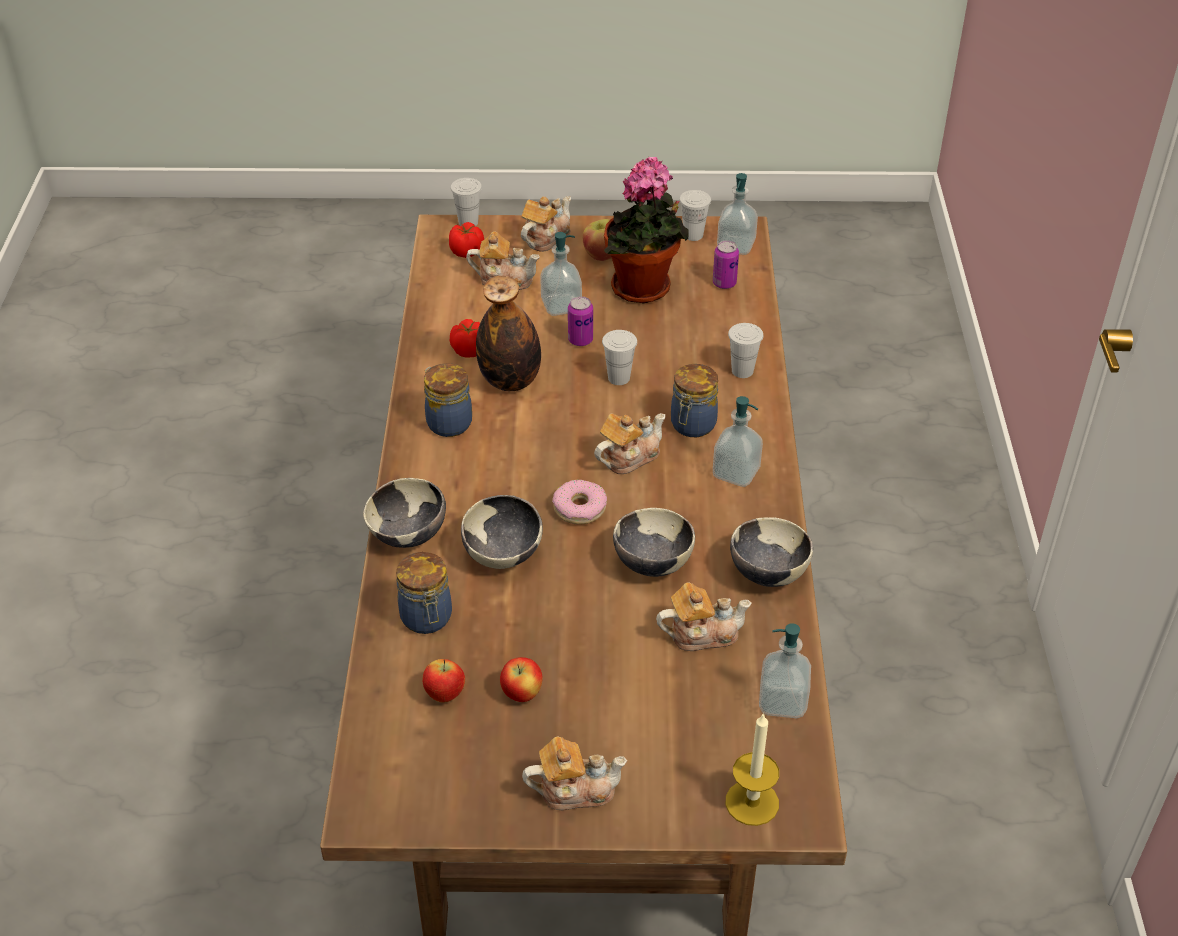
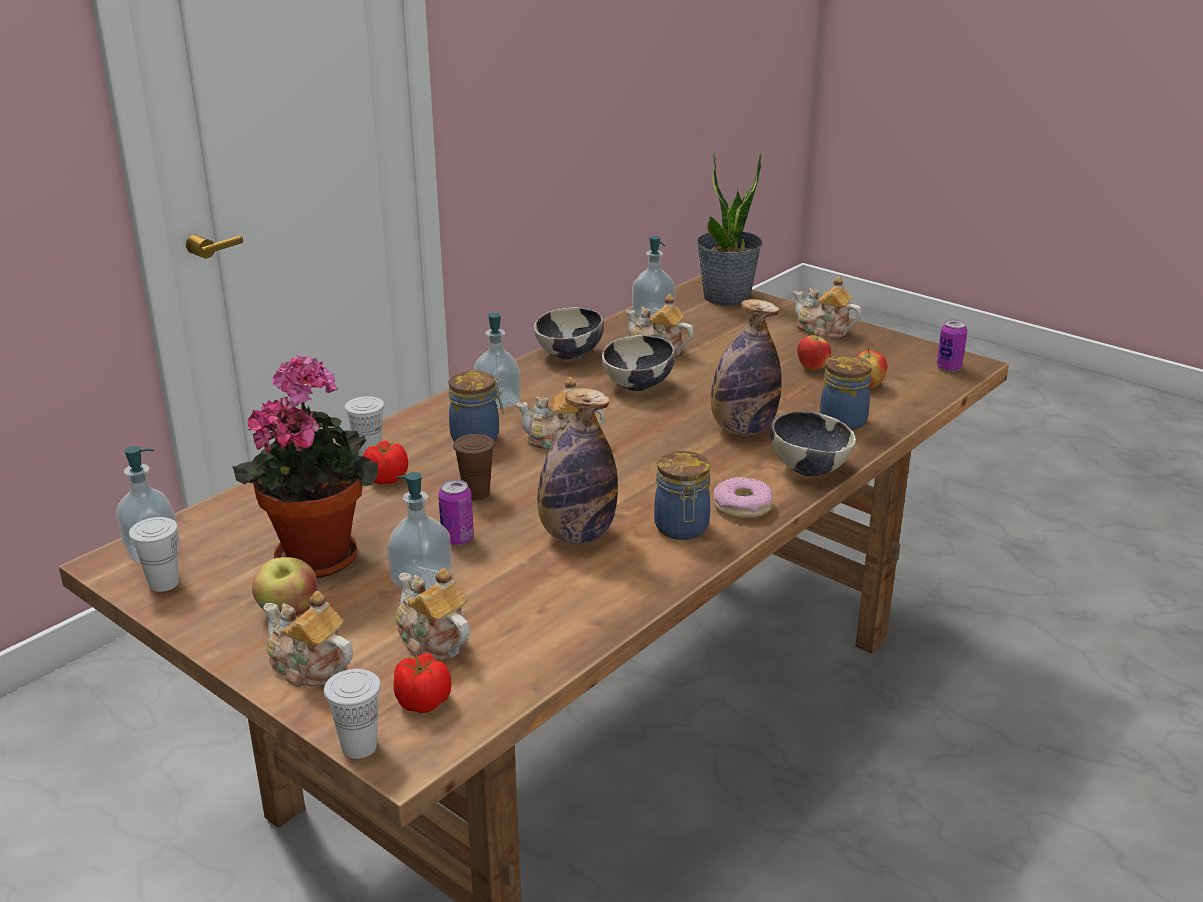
camera: 140 degrees left, 15 degrees down
tomato [450,319,480,358] -> tomato moved to [363,440,408,484]
bowl [461,495,543,569] -> bottle [711,299,782,436]
teapot [521,196,571,252] -> teapot turned 45 degrees clockwise [263,591,353,687]
donut [552,479,607,525] -> donut moved to [714,477,773,519]
white cup [602,330,637,385] -> brown cup [453,434,495,501]
can [713,241,739,289] -> can moved to [936,319,968,372]
candle [726,713,779,826] -> potted plant [697,153,763,306]

